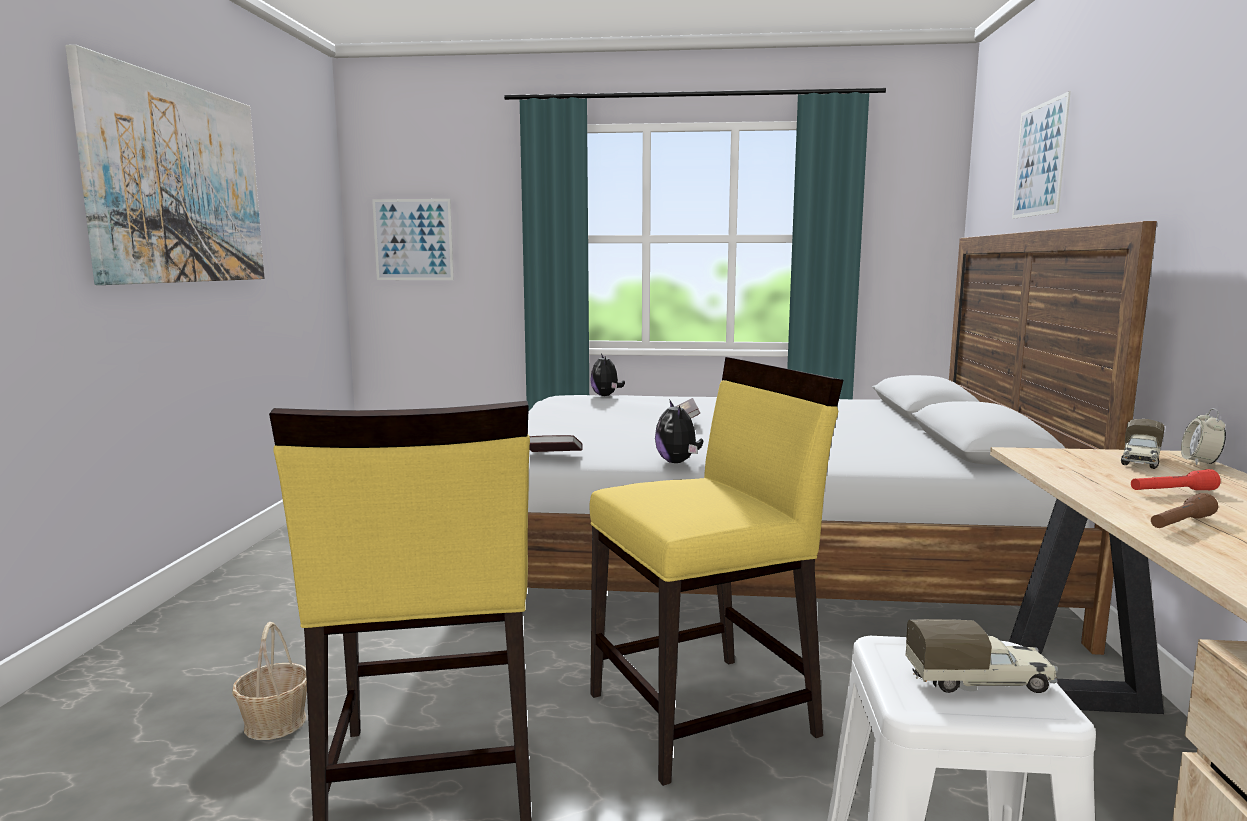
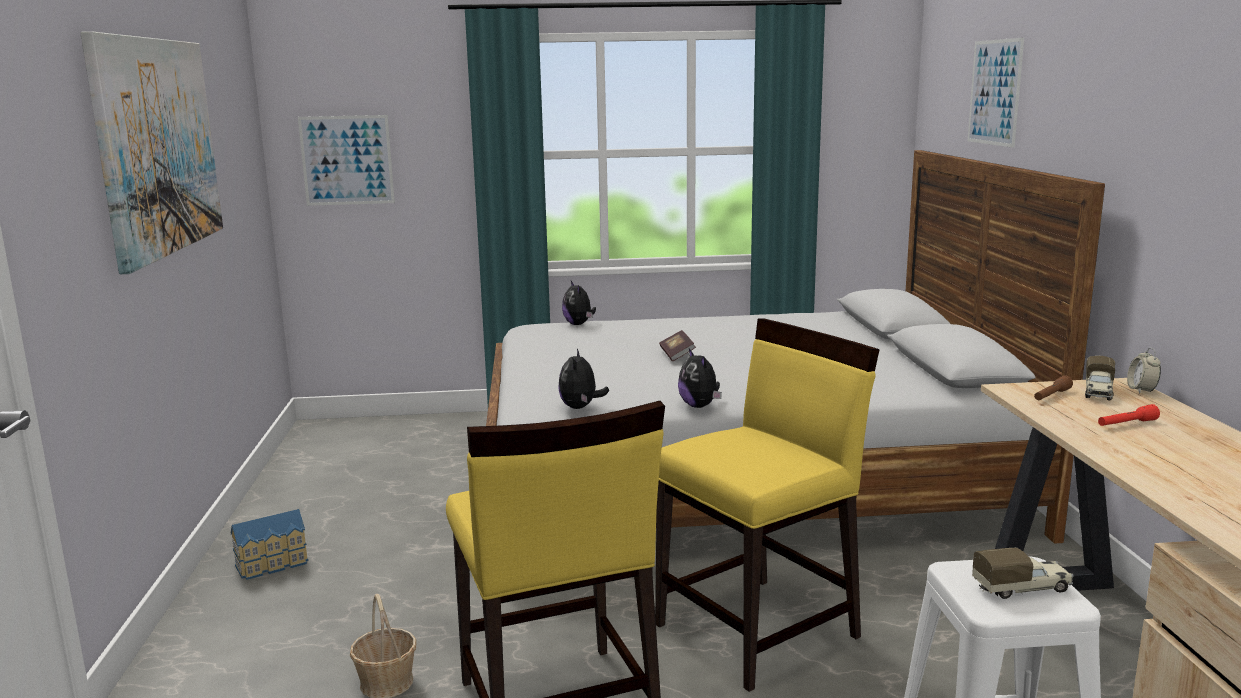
camera: 10 degrees left, 5 degrees up
book [529,435,583,452] -> plush toy [559,349,609,409]
brown flashlight [1151,493,1218,528] -> brown flashlight moved to [1034,375,1073,400]
none -> toy house [231,509,309,580]

